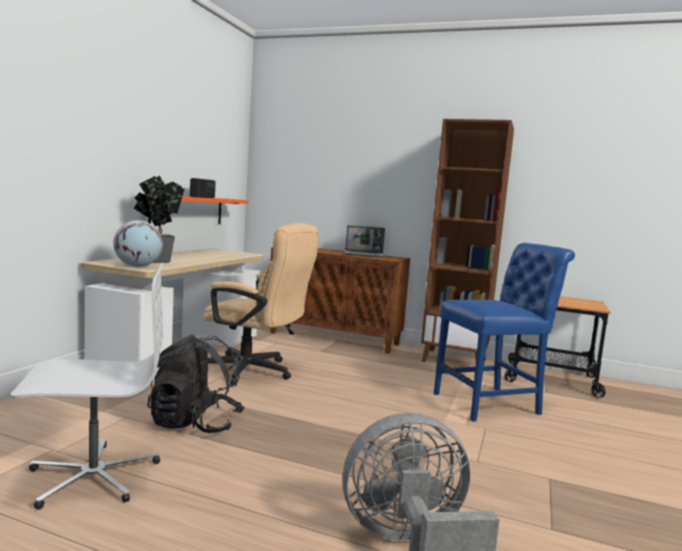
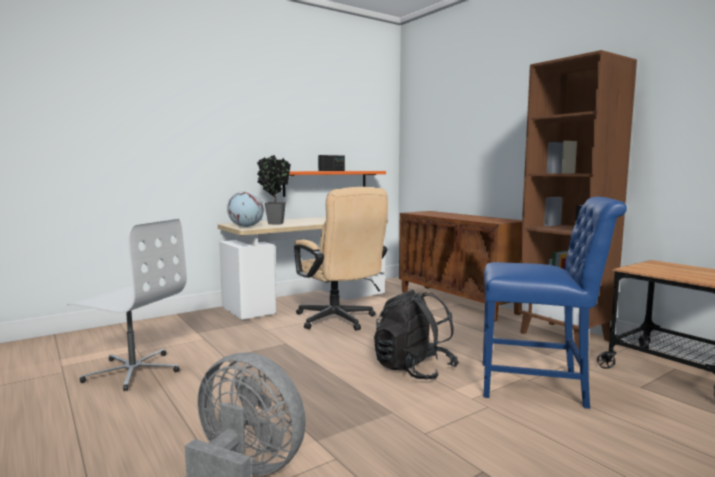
camera: 35 degrees right, 0 degrees up
black backpack [147,334,245,433] -> black backpack moved to [374,290,459,380]
laptop [345,225,385,257] -> none

